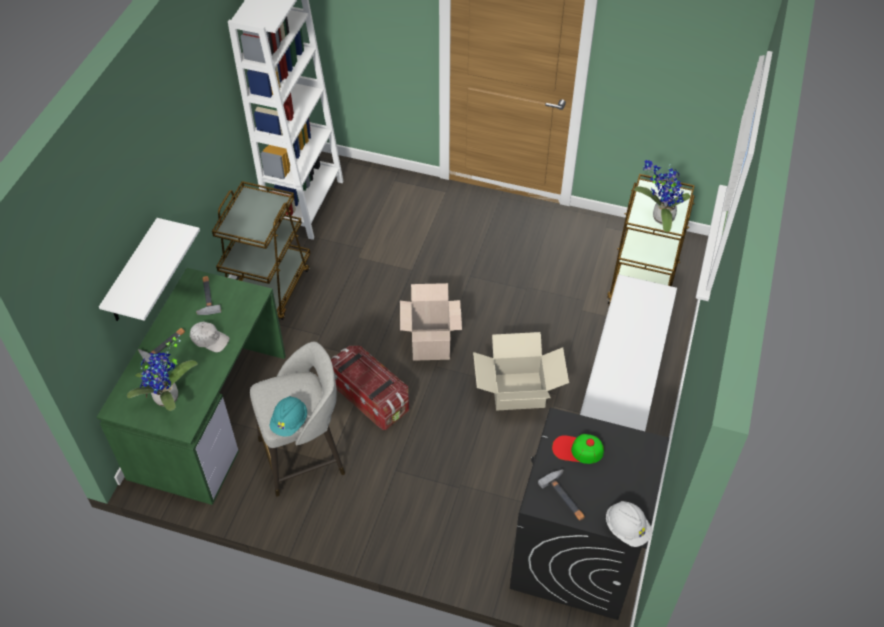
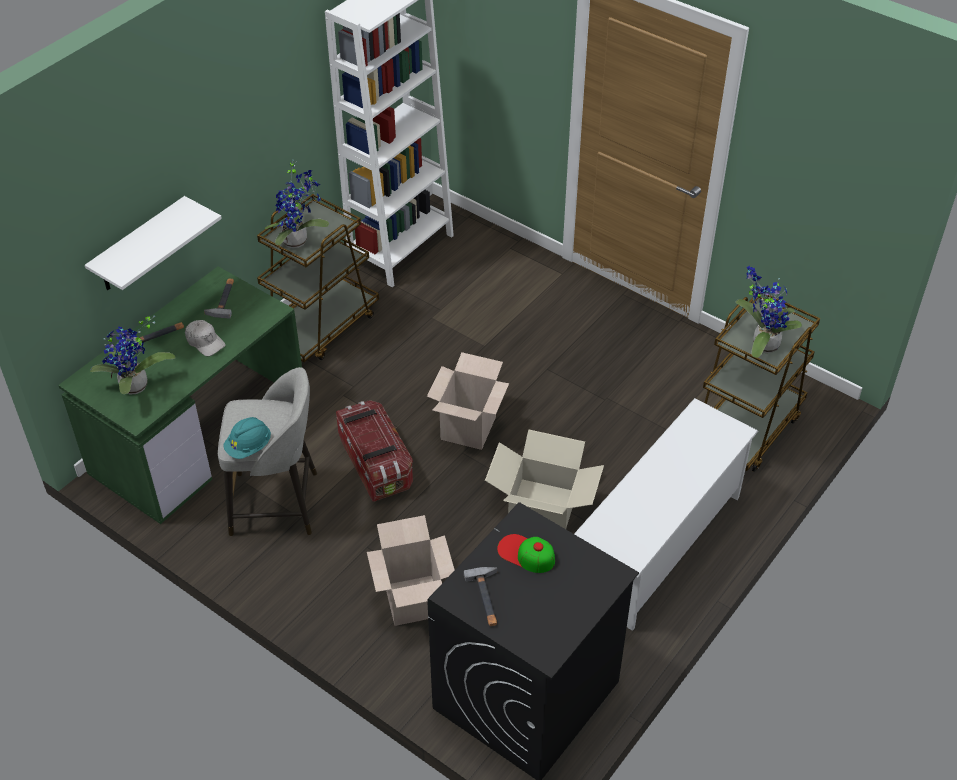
camera: 20 degrees right, 5 degrees down
white hard hat [606,501,652,547] -> none
none -> potted plant [265,162,329,248]
none -> cardboard box [367,515,455,626]

